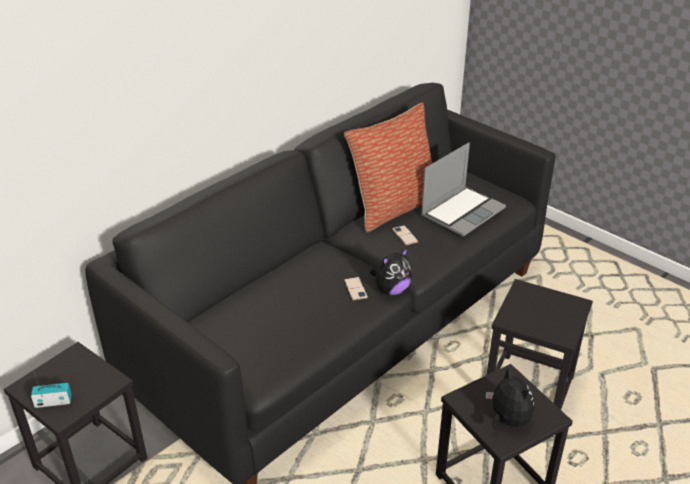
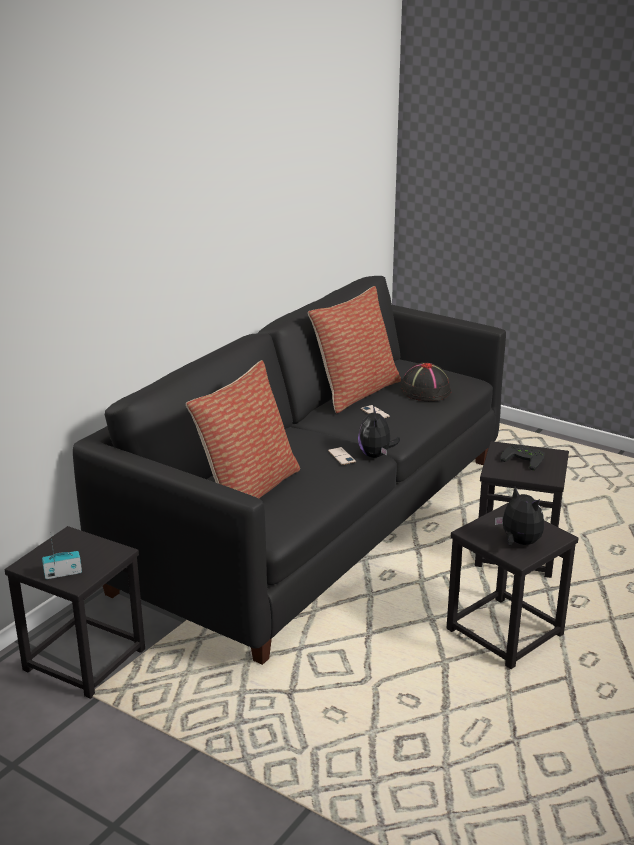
camera: 10 degrees left, 10 degrees down
plush toy [370,247,412,295] -> plush toy turned 135 degrees clockwise [358,405,400,458]
laptop [421,142,506,237] -> black hat [401,362,451,401]
none -> pillow [186,360,300,498]
none -> black game controller [500,444,545,471]

